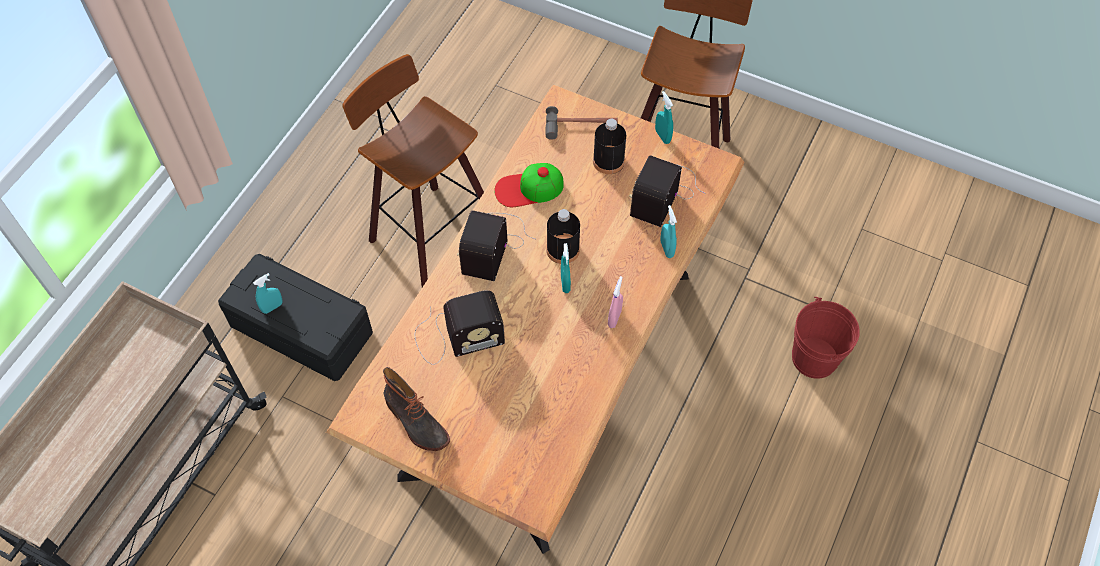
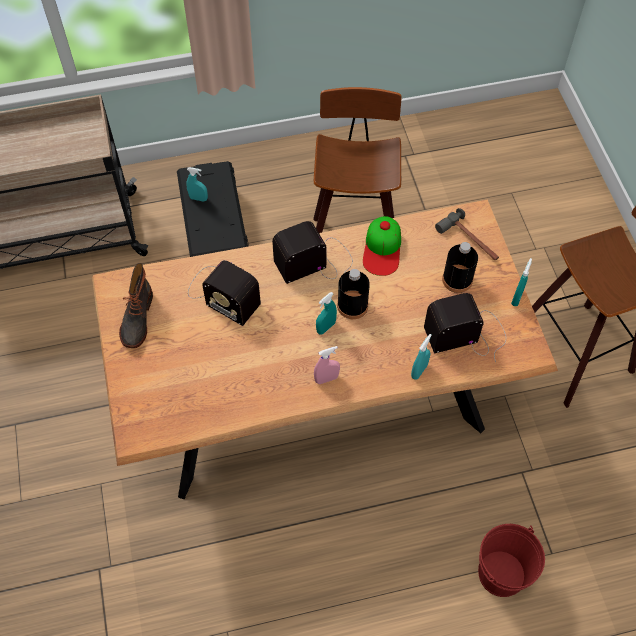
camera: 50 degrees right, 0 degrees up
cap [494,163,564,207] -> cap turned 120 degrees counterclockwise [363,216,401,276]

